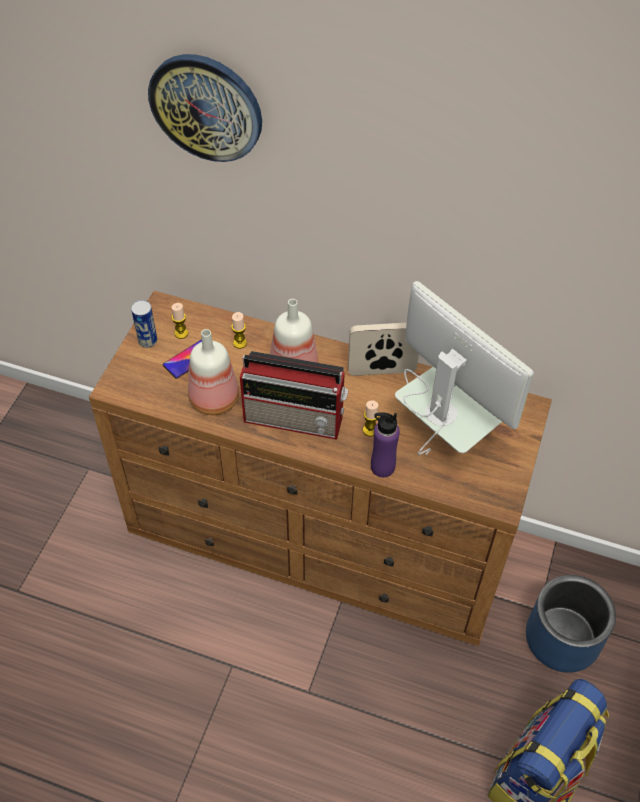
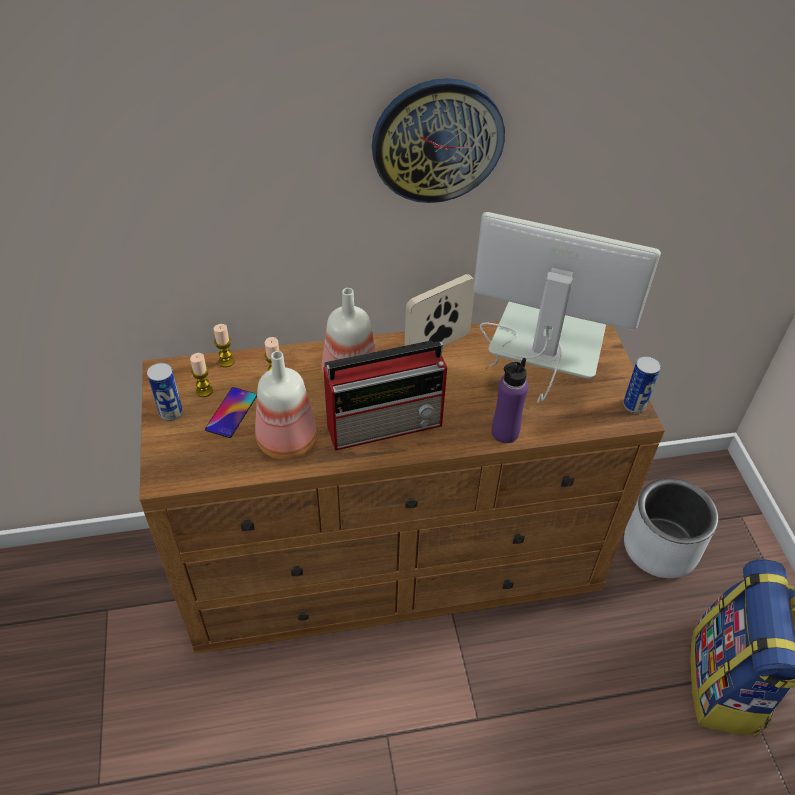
camera: 30 degrees left, 5 degrees down
wall clock [148,54,262,162] -> wall clock moved to [372,78,505,203]
candle [363,400,379,436] -> candle moved to [213,324,235,367]
blue planter [526,575,616,673] -> grey planter [624,478,718,578]
none -> can [623,356,661,414]

